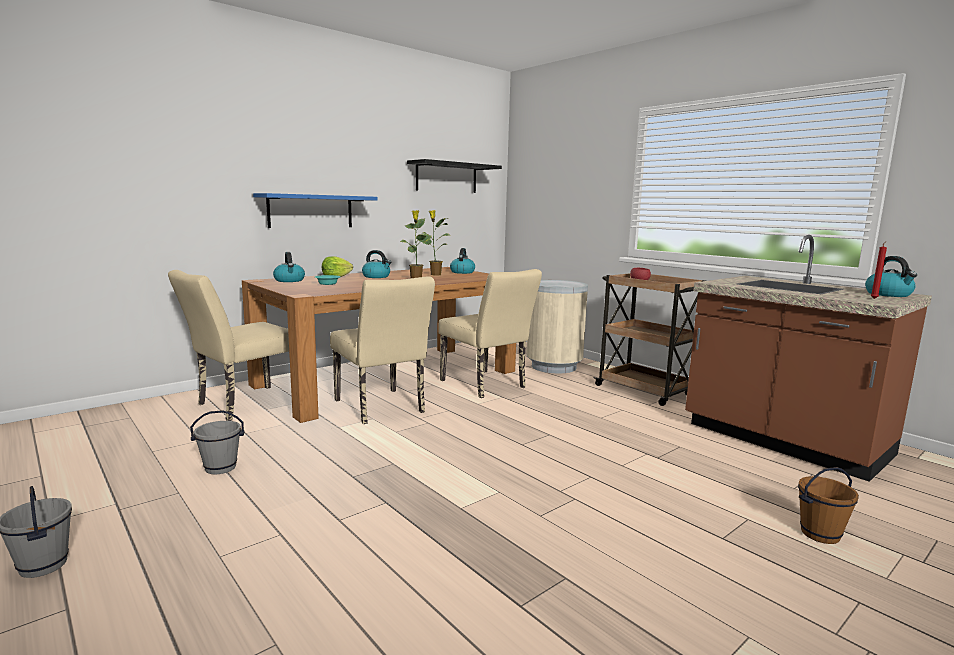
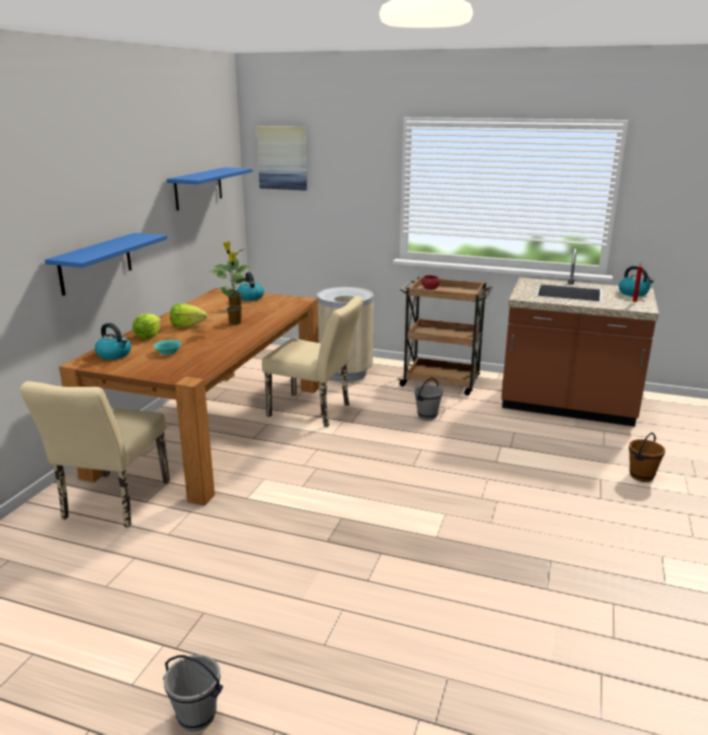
camera: 30 degrees left, 10 degrees up
grey bucket [190,410,244,474] -> grey bucket moved to [414,378,443,420]
beige chair [330,276,435,424] -> none
kettle [362,250,391,278] -> lettuce [170,303,207,327]
black shelf [407,159,502,193] -> blue shelf [167,167,253,211]
none -> picture [256,126,307,191]

